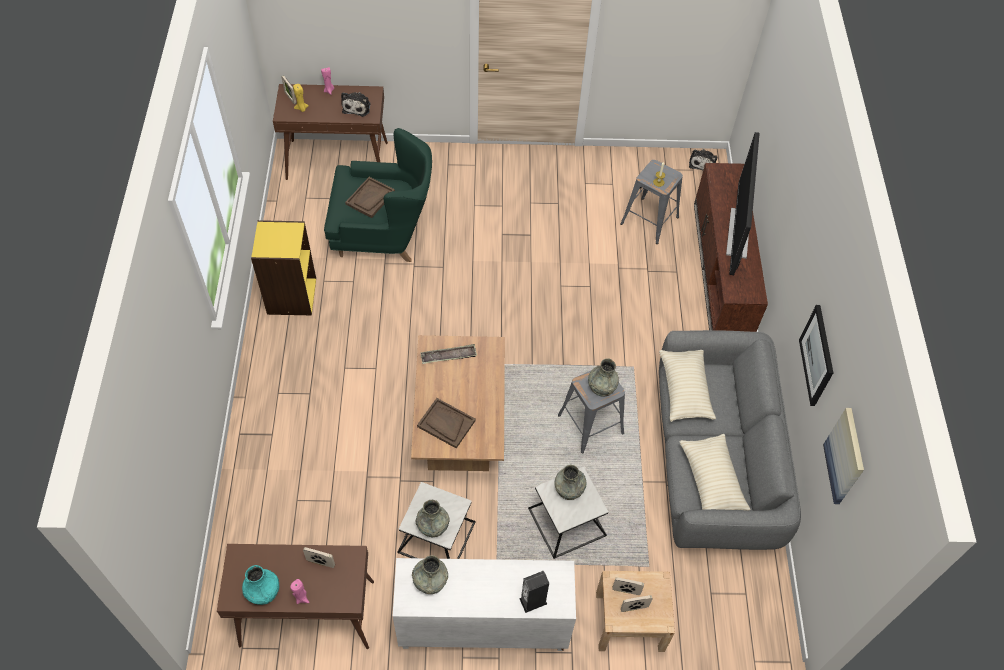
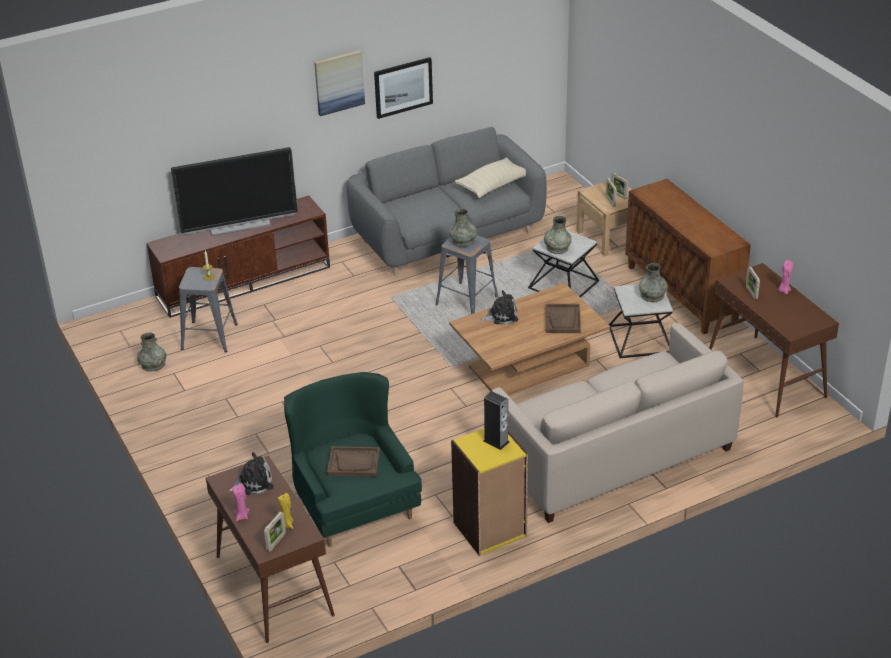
camera: 115 degrees left, 20 degrees down
turquoise vase [242,565,279,605] -> none
white cabinet [393,558,576,651] -> brown cabinet [625,179,751,334]
grey vase [412,555,448,594] -> grey vase moved to [137,333,166,371]
tray [420,344,477,364] -> none
speaker [519,571,549,613] -> speaker moved to [483,391,510,450]
beige pillow [659,350,716,422] -> none
plush toy [689,149,717,170] -> plush toy moved to [480,290,518,324]
picture [823,408,864,504] -> picture moved to [314,50,365,116]
none -> beige sofa [492,323,744,523]

